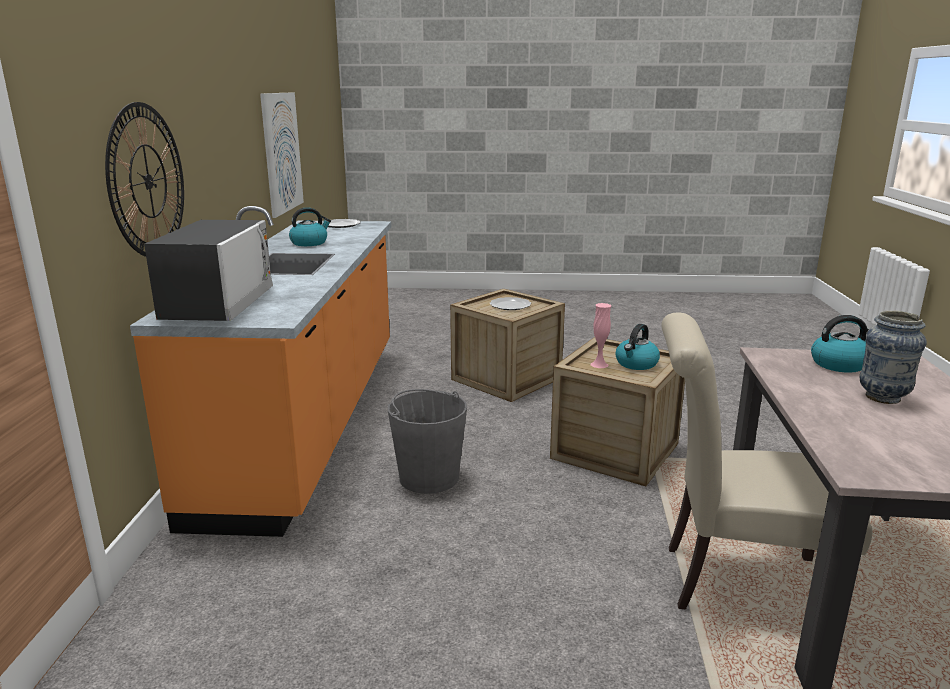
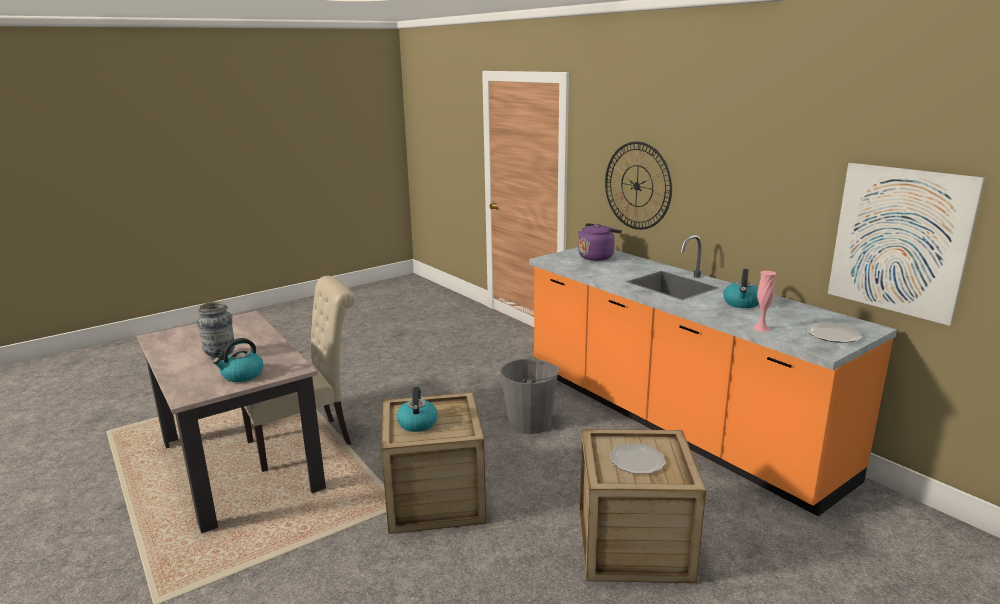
camera: 140 degrees right, 0 degrees up
microwave [144,220,273,321] -> purple kettle [578,223,622,261]
pink vase [591,303,611,368] -> pink vase moved to [753,271,776,332]

